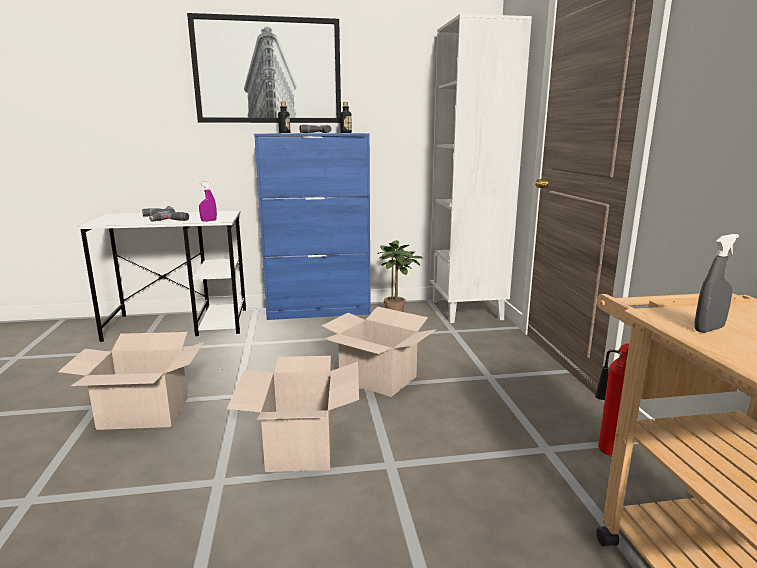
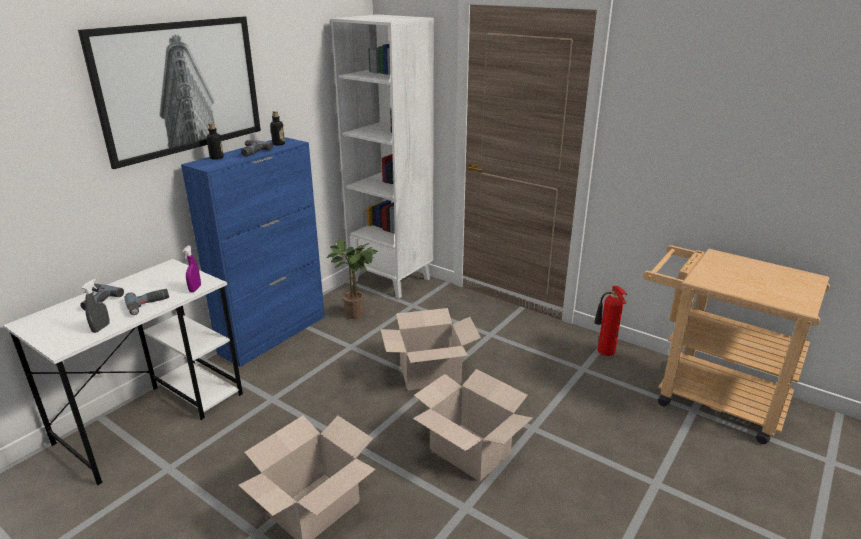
camera: 45 degrees left, 10 degrees up
grey spray bottle [694,234,739,333] -> grey spray bottle moved to [82,279,110,333]

